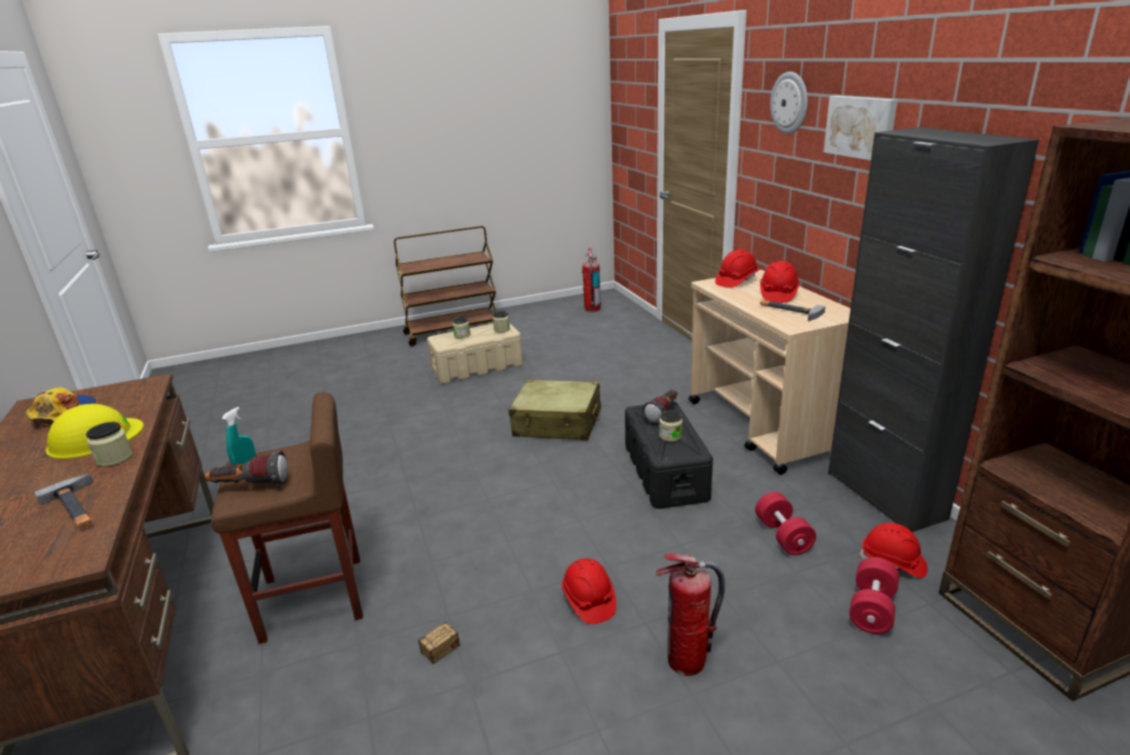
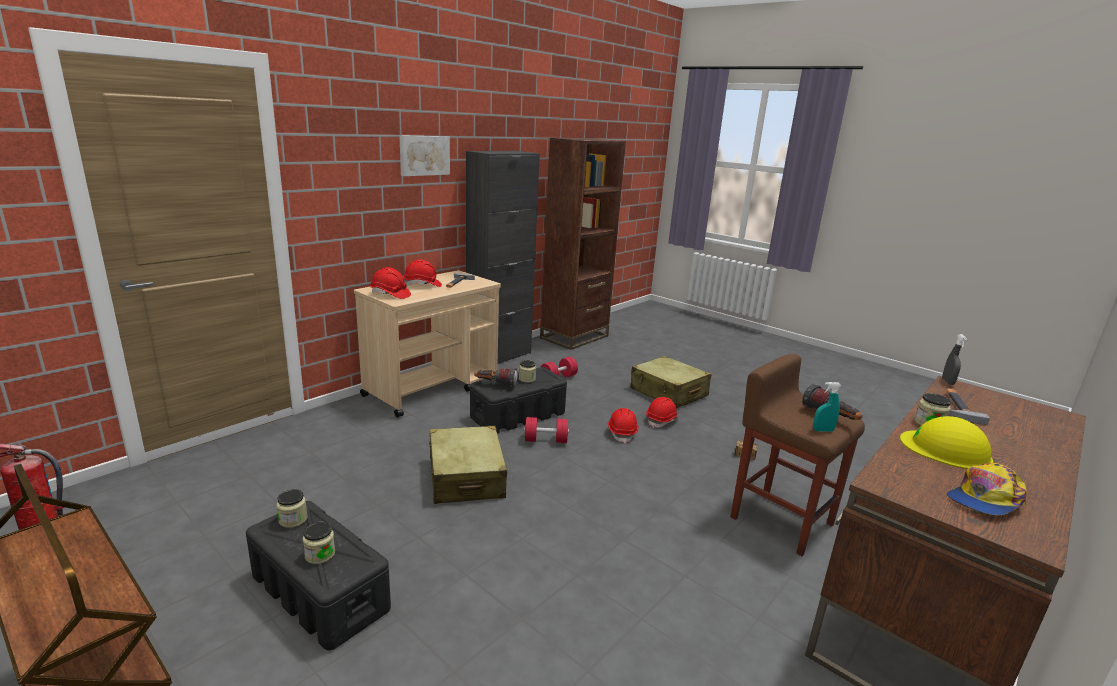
camera: 120 degrees left, 5 degrees down
beige storage box [427,323,523,384] -> black storage box [246,501,391,650]
fire extinguisher [656,553,725,676] -> beige suitcase [630,356,711,408]
wall clock [770,72,808,134] -> none
red dumbbell [849,557,899,634] -> red dumbbell moved to [524,417,569,443]
red hard hat [859,523,928,578] -> red hard hat moved to [608,408,639,444]
none -> grey spray bottle [942,334,967,385]

